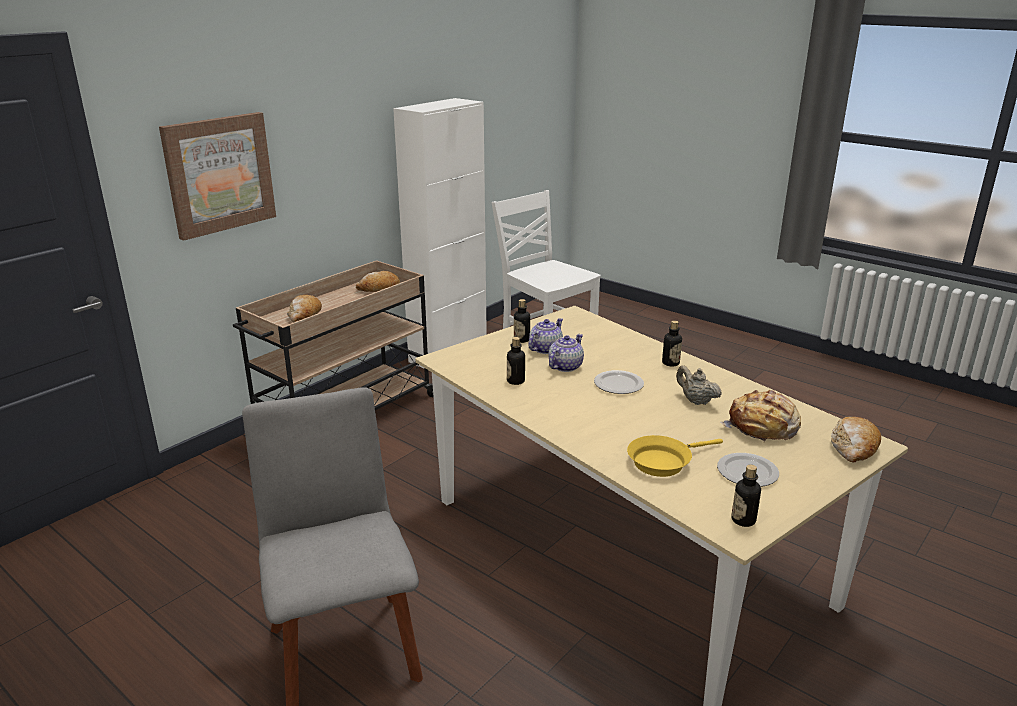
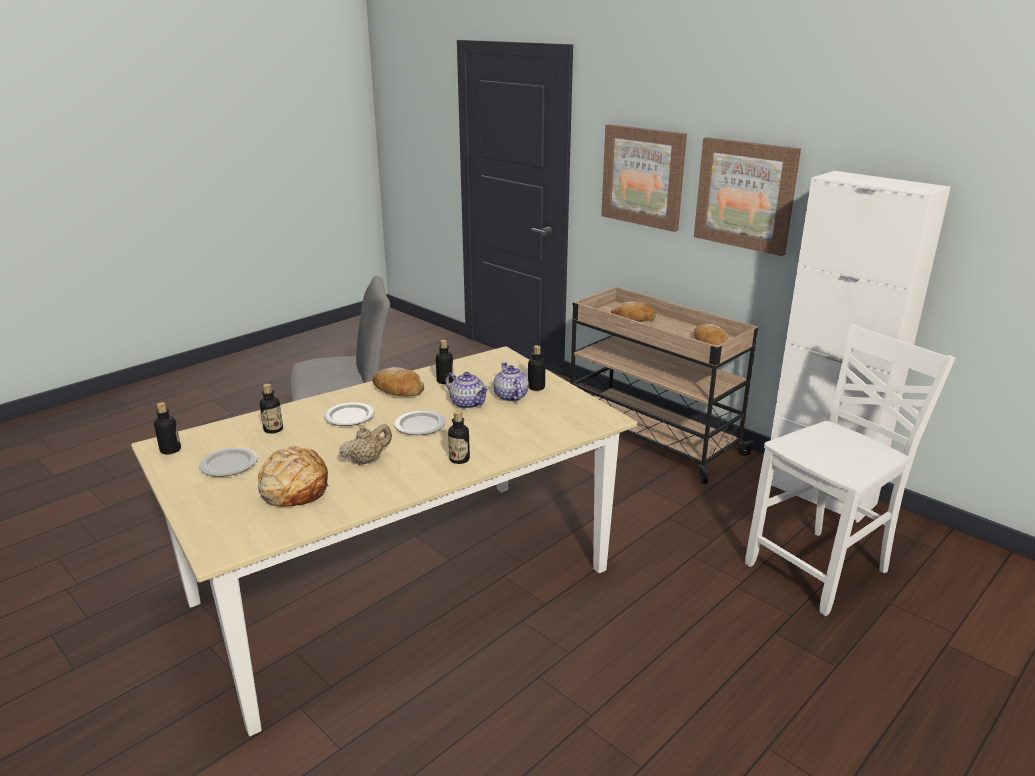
camera: 95 degrees right, 0 degrees up
teapot [528,318,563,354] -> teapot turned 150 degrees counterclockwise [493,362,529,402]
yellow frying pan [627,435,723,477] -> bottle [260,384,283,434]
bread [831,417,881,463] -> bread moved to [373,367,424,396]
none -> plate [324,402,375,426]
none -> picture [694,137,801,256]

